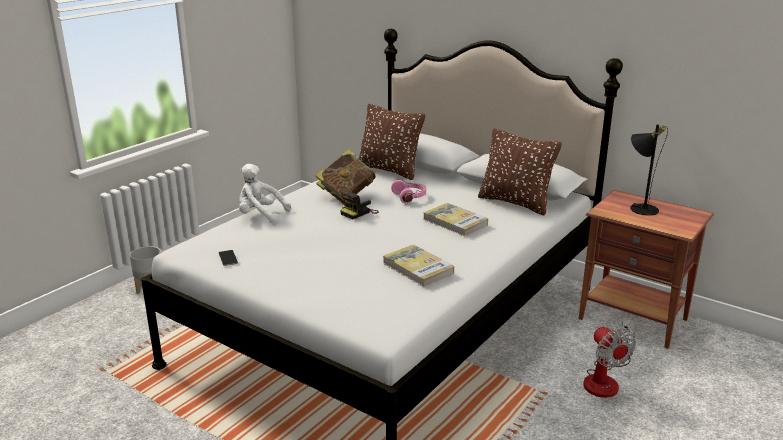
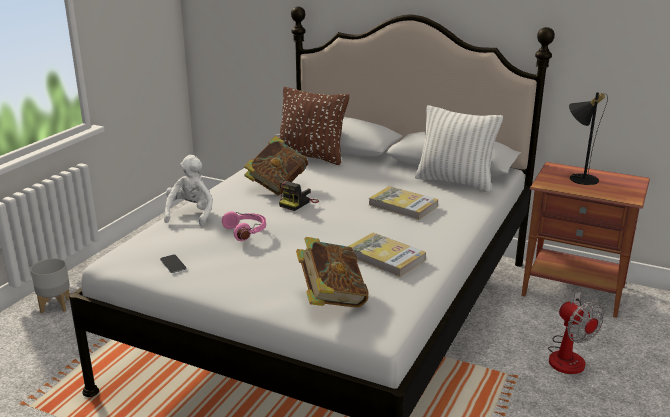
camera: 10 degrees left, 0 degrees up
white plush toy [239,164,291,223] -> white plush toy turned 90 degrees clockwise [164,155,213,226]
pink headphones [391,180,426,203] -> pink headphones moved to [222,211,266,241]
brown pillow [478,128,562,216] -> white pillow [415,105,503,192]
none -> book [296,237,368,308]

